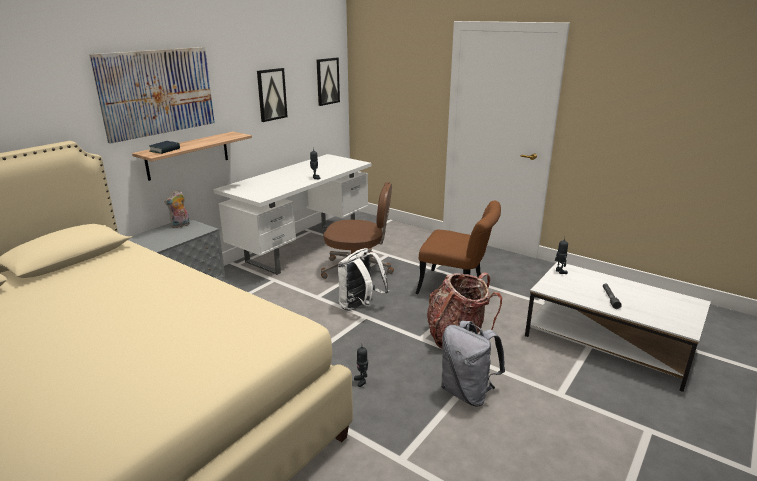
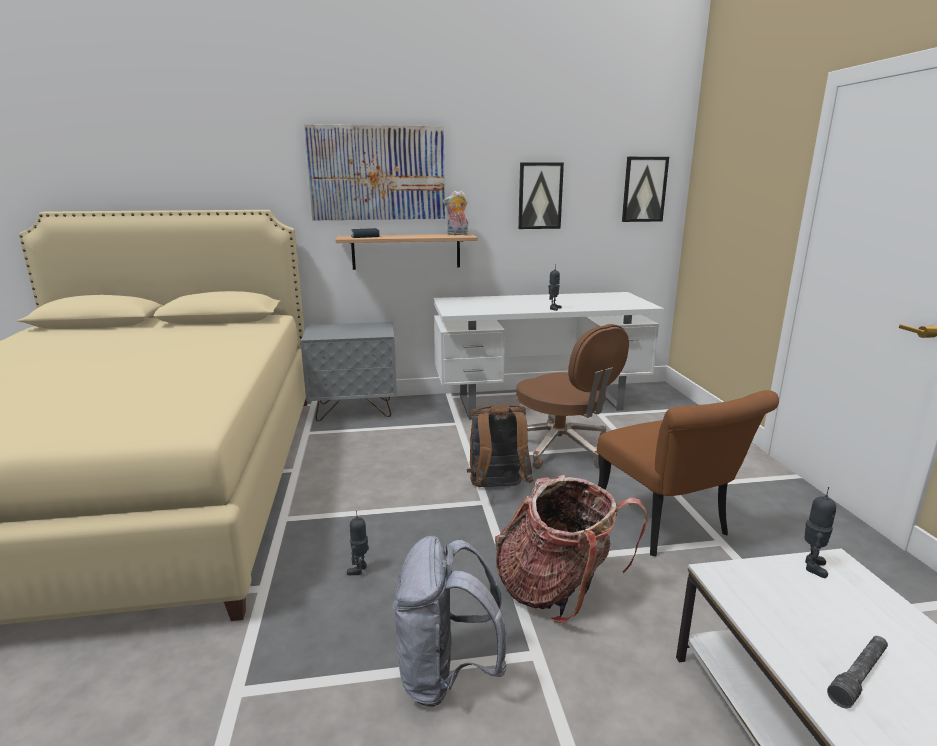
camera: 45 degrees right, 5 degrees down
plush toy [164,190,190,228] -> plush toy moved to [443,190,469,235]
white backpack [338,248,389,311] -> brown backpack [466,405,533,487]

